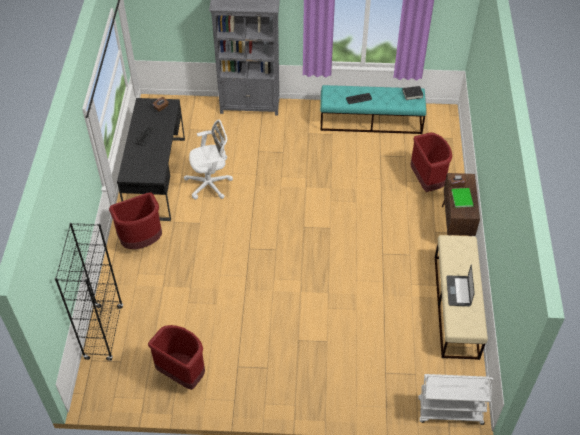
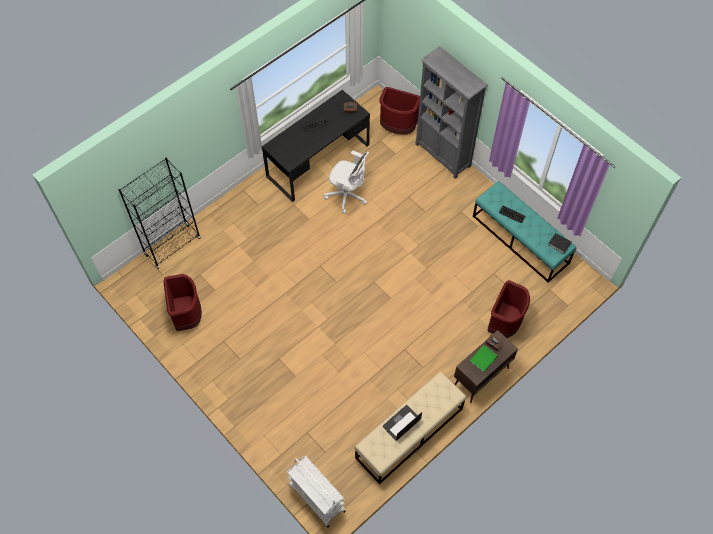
camera: 45 degrees right, 10 degrees up
red trash can [109,192,162,249] -> red trash can moved to [379,87,420,135]

